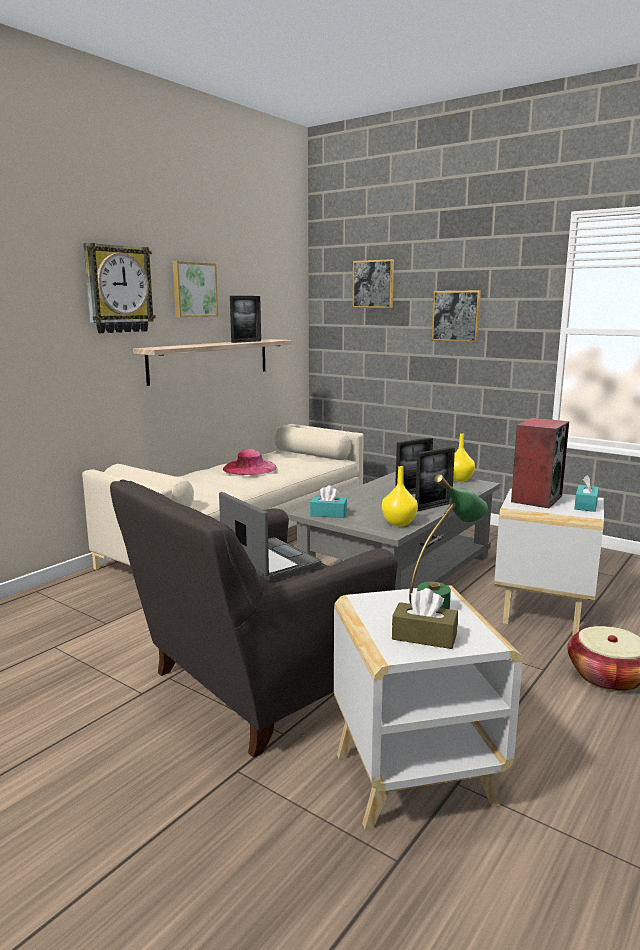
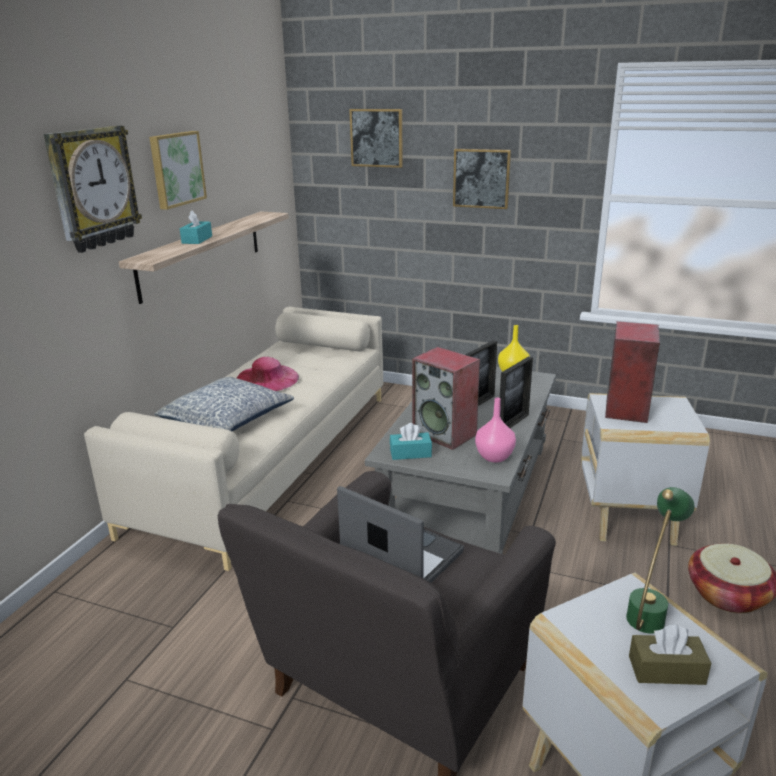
camera: 15 degrees left, 10 degrees up
picture frame [230,296,261,343] -> none
yellow vase [382,466,418,526] -> pink vase [475,398,516,462]
turquoise tissue box [574,475,599,512] -> turquoise tissue box moved to [180,210,212,244]
none -> pillow [155,377,294,431]
none -> speaker [412,347,480,450]

